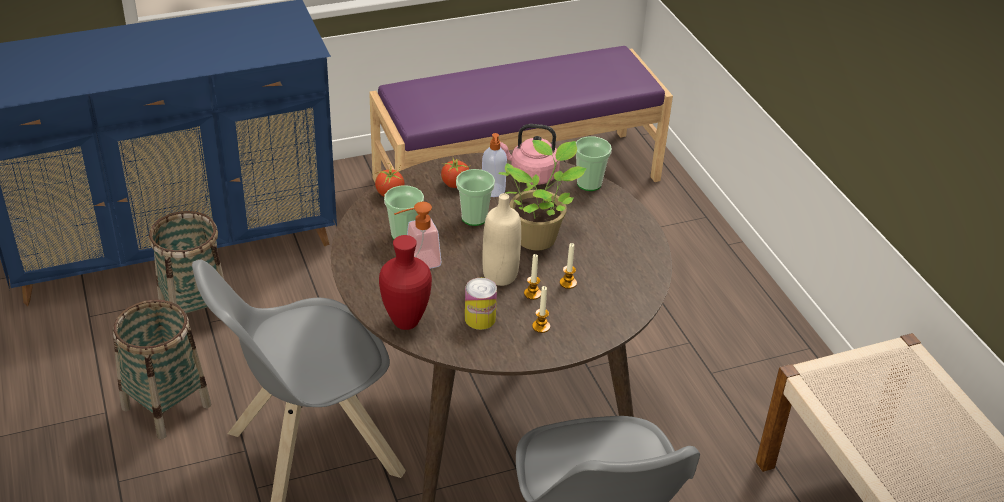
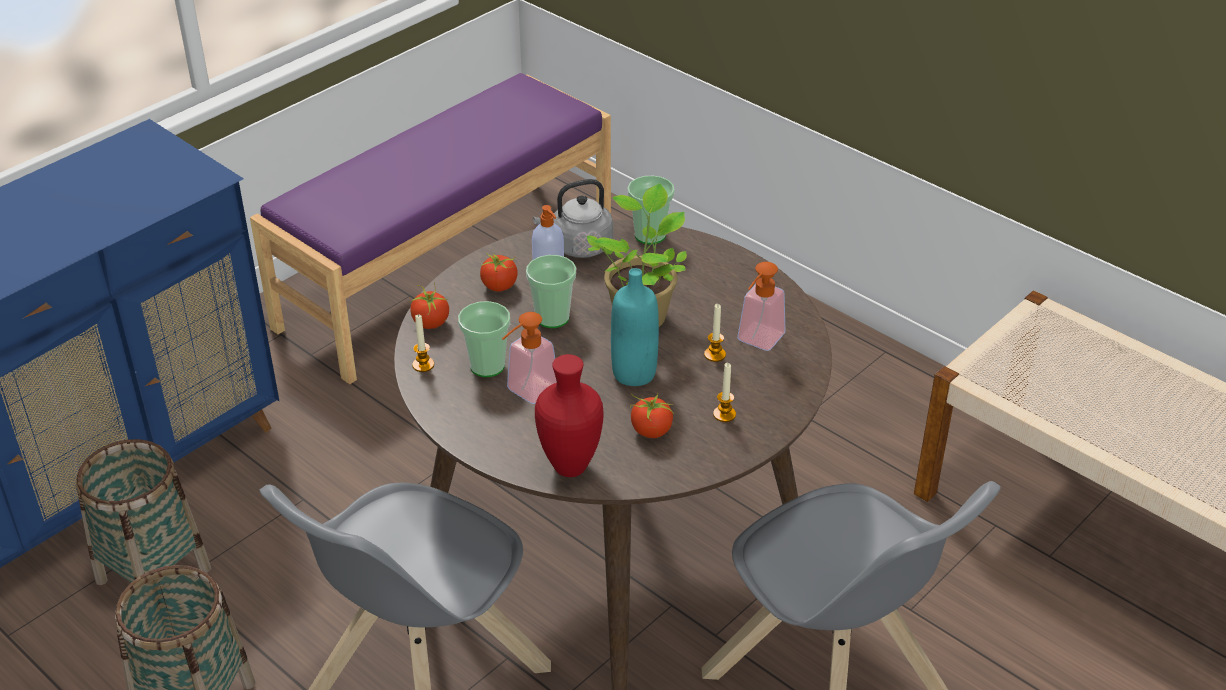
camera: 25 degrees left, 0 degrees up
can [465,278,497,330] -> tomato [630,393,674,438]
beige bottle [483,193,521,286] -> turquoise bottle [611,268,659,386]
pink kettle [500,124,560,185] -> grey kettle [533,179,613,258]
candle [524,254,541,300] -> candle moved to [412,315,434,372]
none -> soap dispenser [737,262,785,351]

